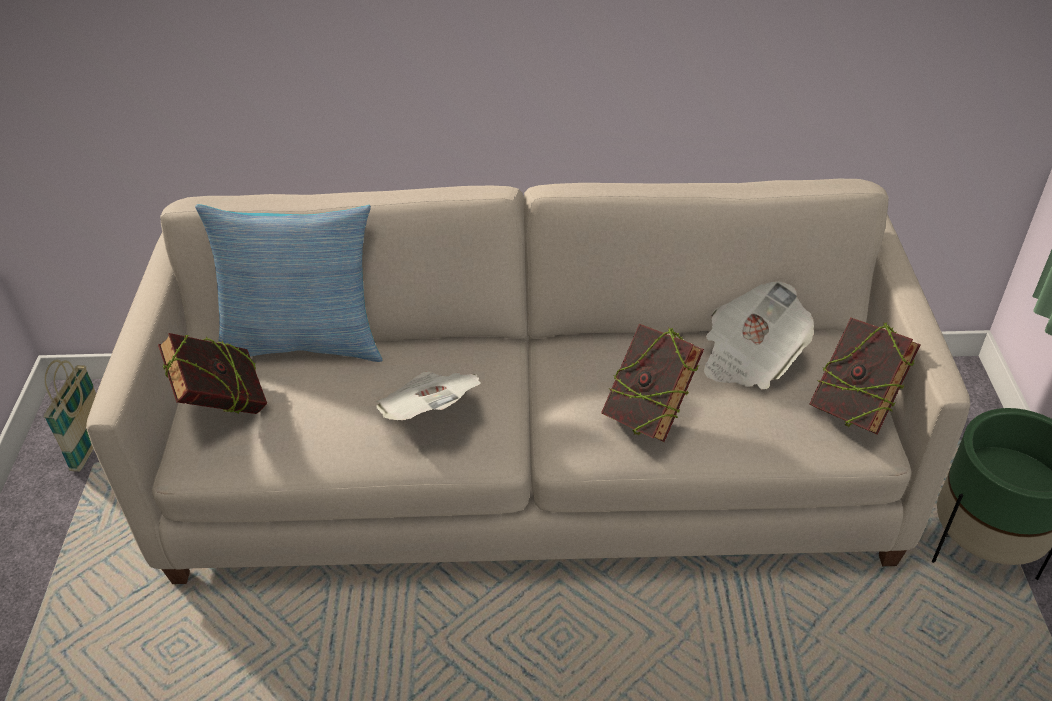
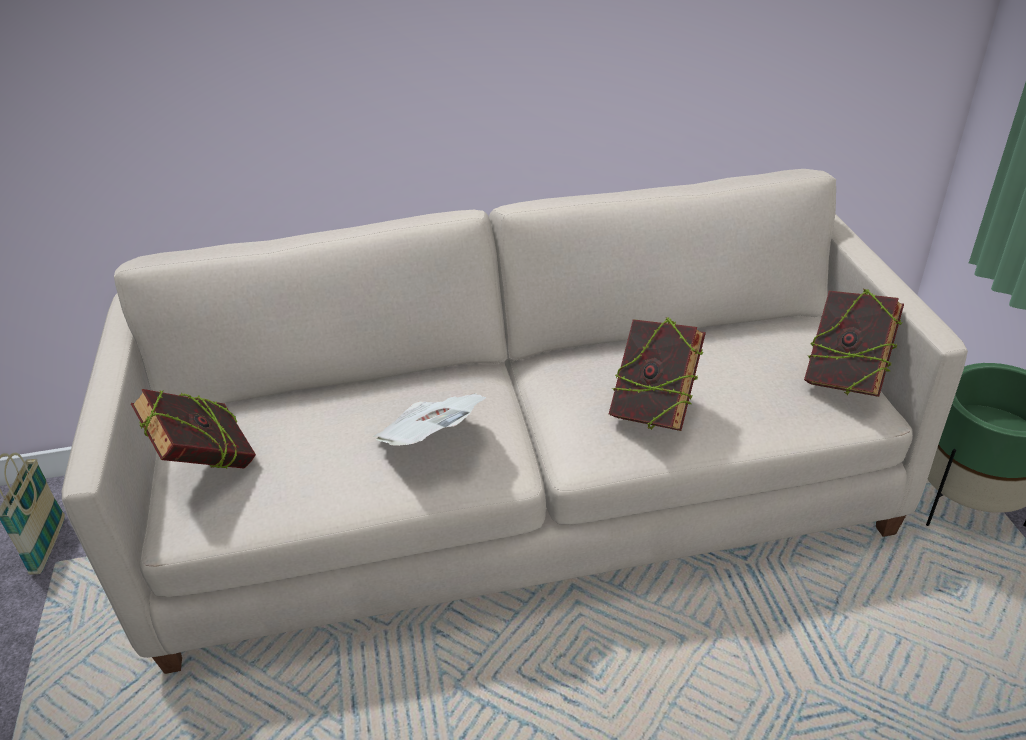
camera: 10 degrees left, 5 degrees down
pillow [195,204,382,362] -> none
newspaper [704,281,814,389] -> none

